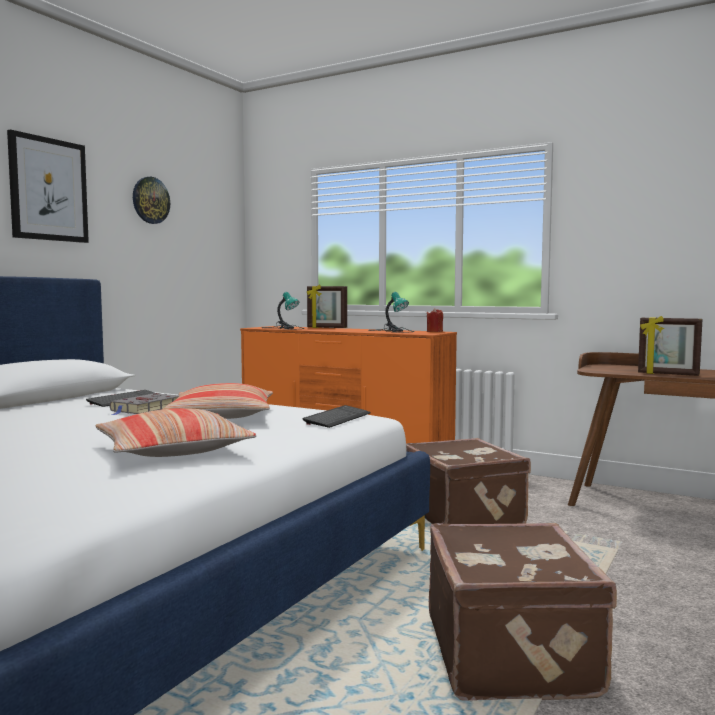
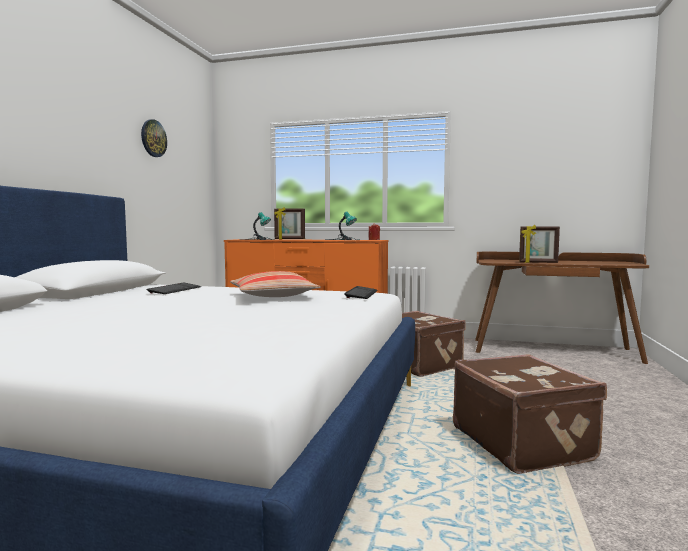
camera: 15 degrees left, 0 degrees up
picture [7,129,89,243] -> none
pillow [95,408,256,457] -> none
grey book [110,393,179,415] -> none

